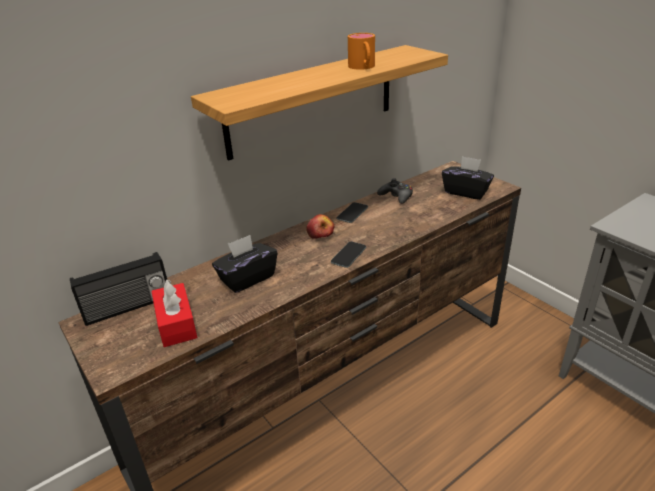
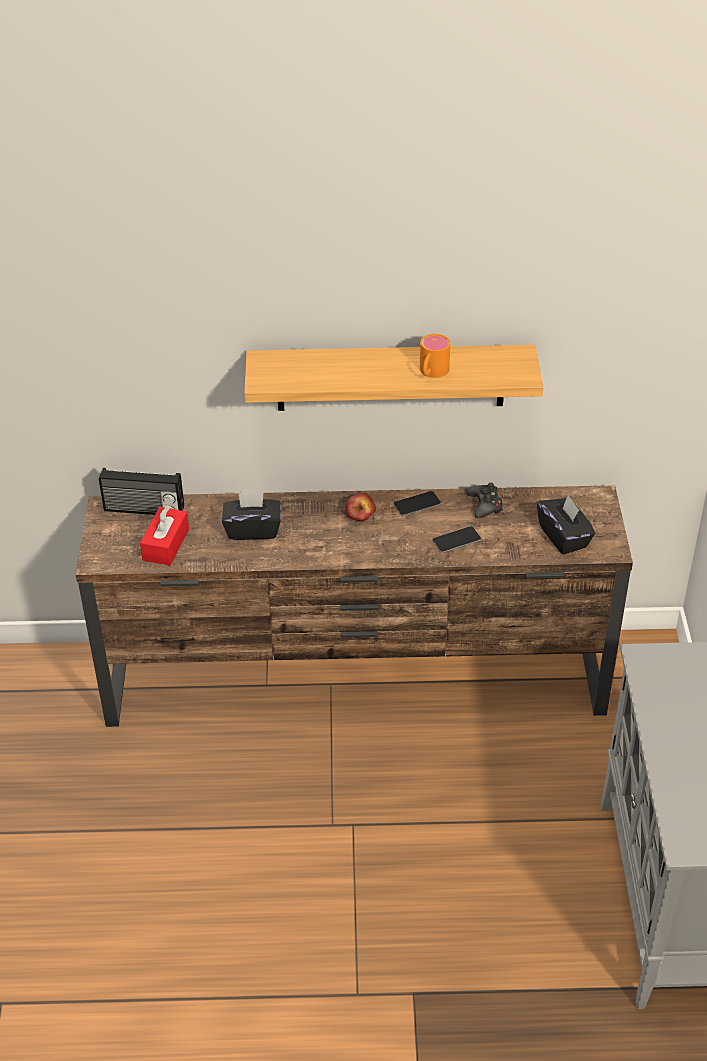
camera: 35 degrees right, 10 degrees up
phone [331,242,366,268] -> phone moved to [433,526,481,553]

